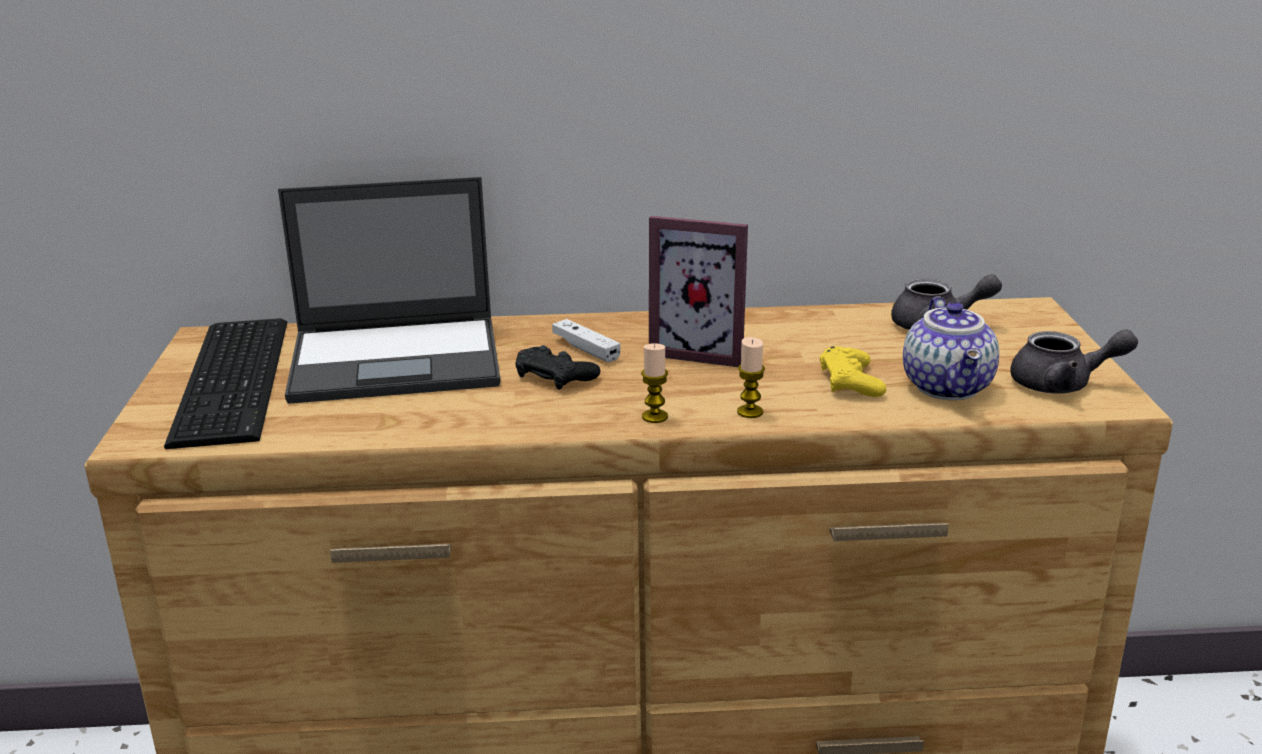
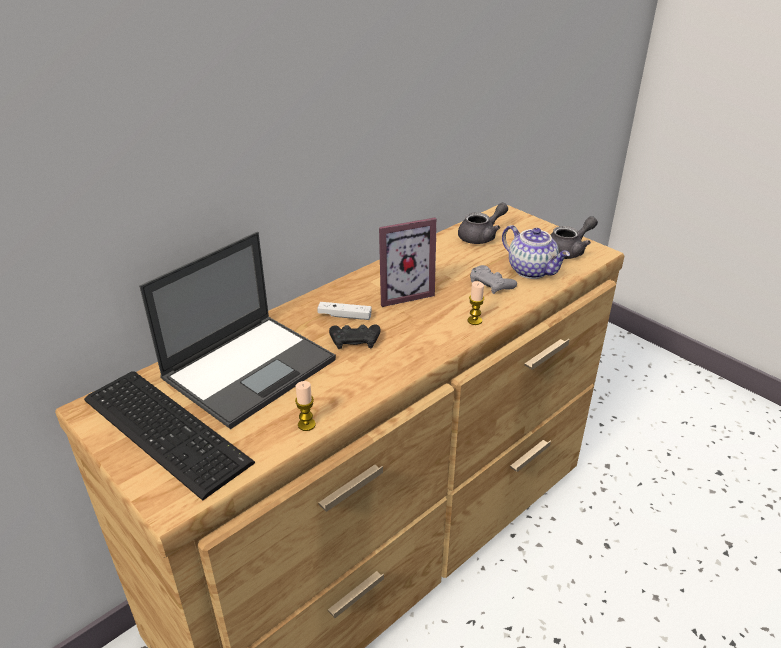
camera: 40 degrees left, 10 degrees up
candle [641,343,668,423] -> candle moved to [295,381,316,431]
yellow game controller [820,346,886,397] -> grey game controller [470,265,517,294]

